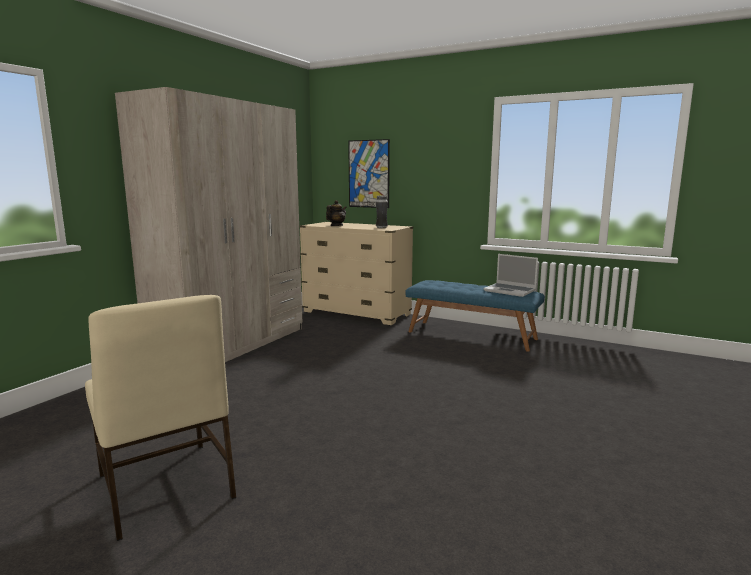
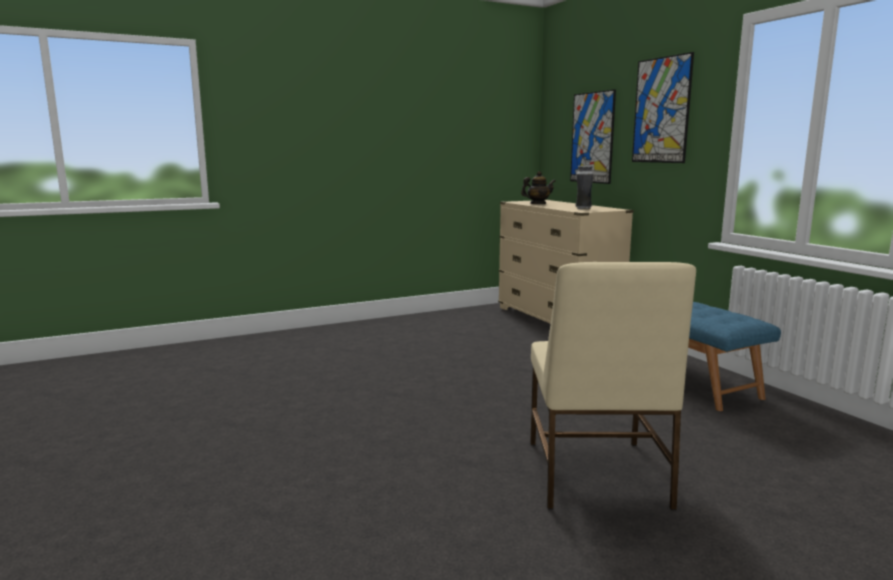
camera: 35 degrees right, 0 degrees up
beige chair [85,295,236,541] -> beige chair moved to [530,262,696,510]
beige wardrobe [115,87,302,362] -> none
laptop [484,254,538,297] -> none
none -> picture [632,52,694,163]

